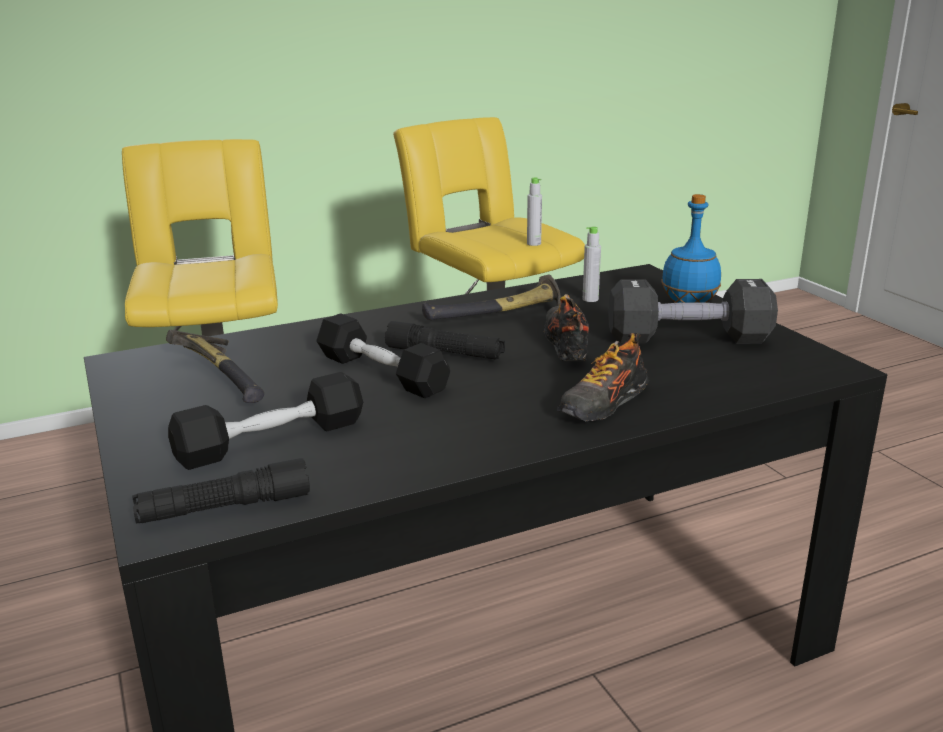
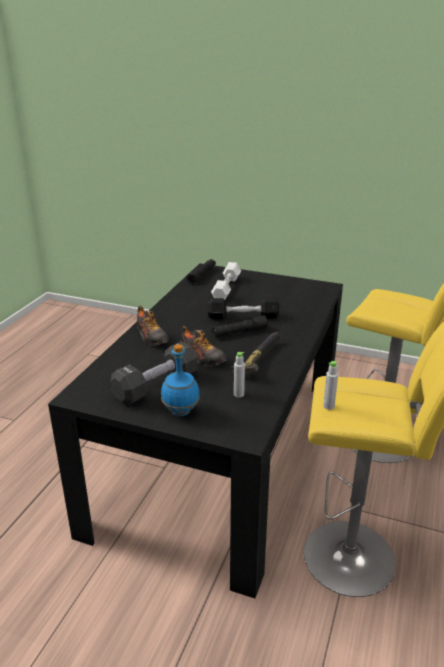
camera: 135 degrees right, 5 degrees up
hammer [166,330,264,403] -> none
black dumbbell [168,372,363,470] -> white dumbbell [211,262,241,300]
shoe [557,333,649,421] -> shoe turned 150 degrees clockwise [137,305,169,345]

